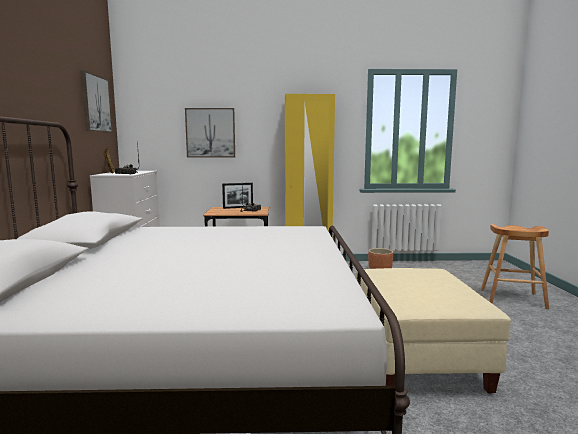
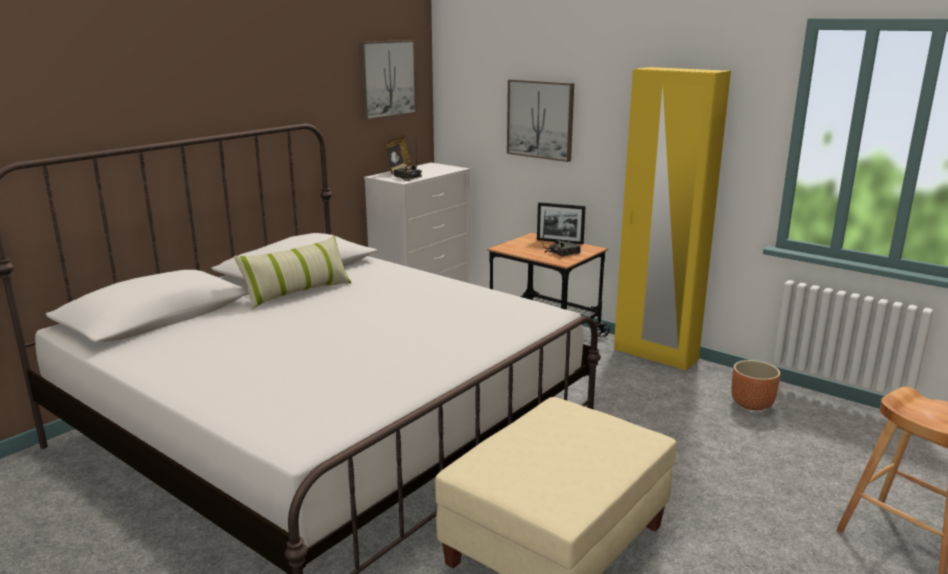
camera: 40 degrees right, 10 degrees up
none -> pillow [233,236,351,310]

